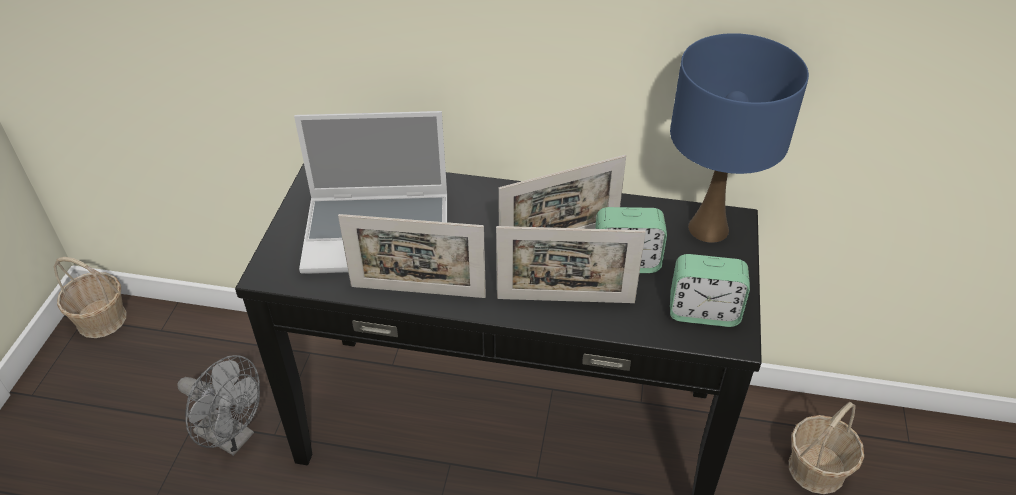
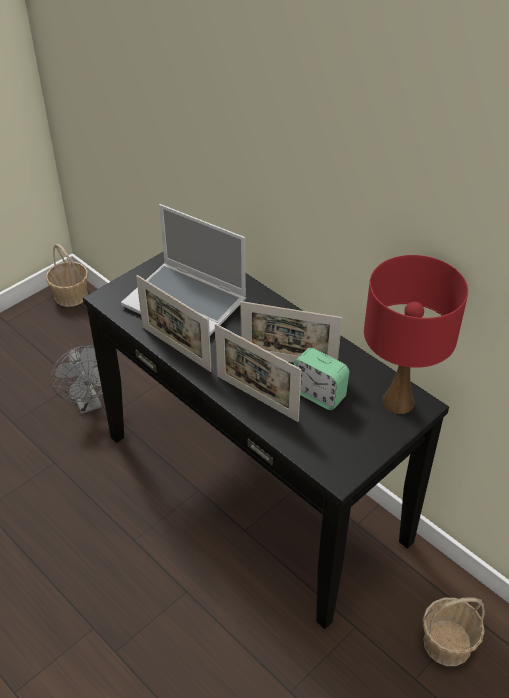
camera: 35 degrees right, 0 degrees up
blue table lamp [670,33,809,243] -> red table lamp [364,255,468,414]
alarm clock [670,254,750,327] -> none

